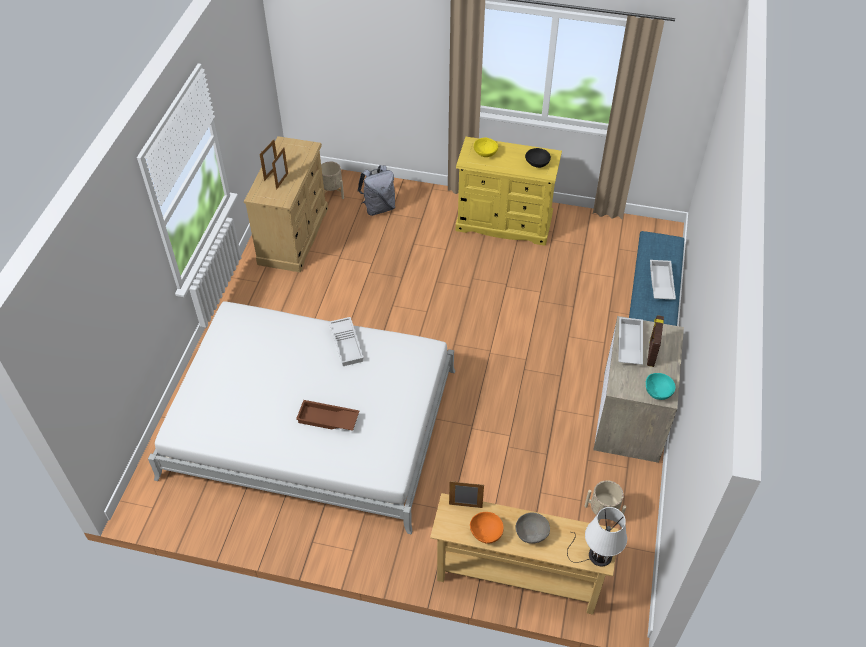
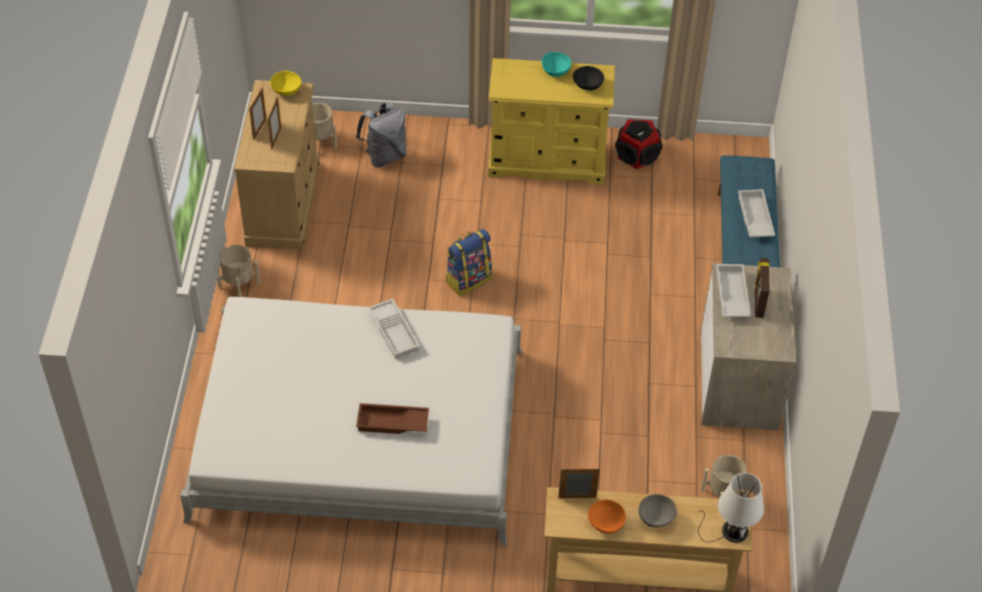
camera: 10 degrees left, 0 degrees up
yellow bowl [474,138,498,157] -> yellow bowl moved to [270,71,302,96]
turquoise bowl [646,373,675,400] -> turquoise bowl moved to [542,52,571,77]
none -> beige planter [217,245,261,297]
none -> backpack [446,229,492,296]
none -> speaker [615,119,663,169]

